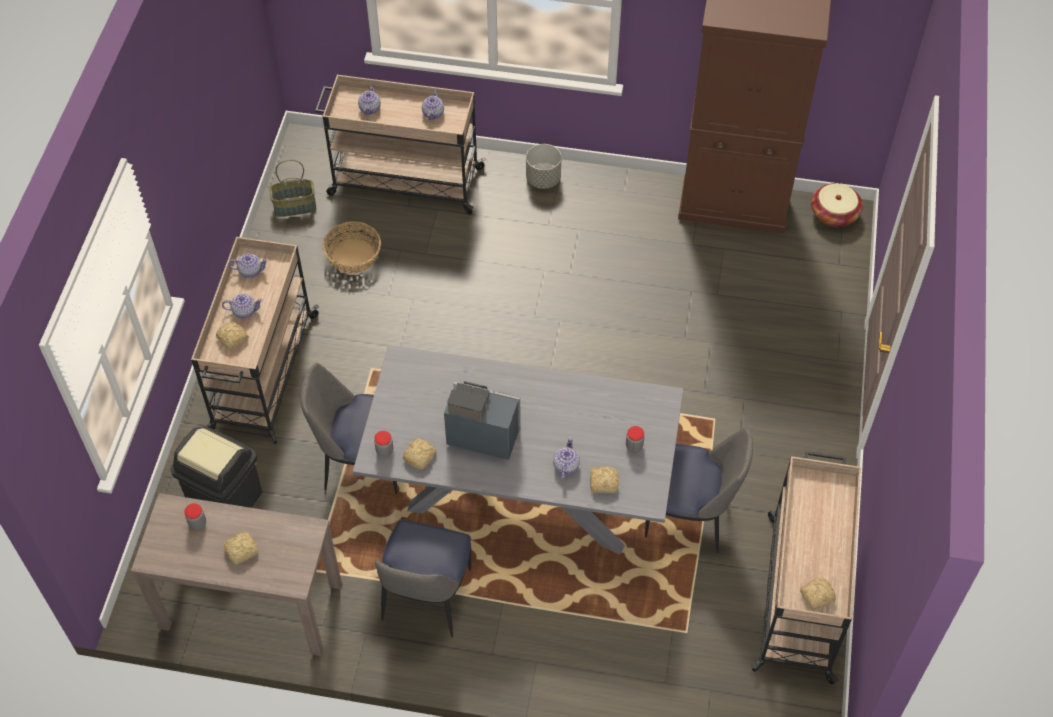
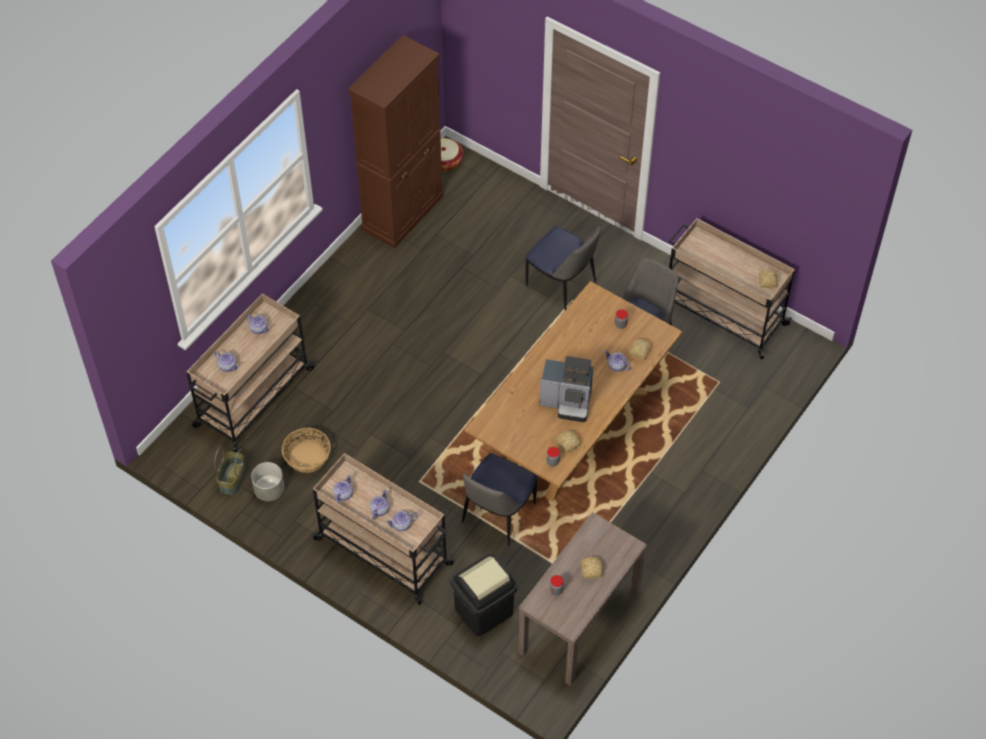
camera: 65 degrees left, 0 degrees up
bread [216,322,249,351] -> teapot [385,511,418,531]
grey dining table [353,345,684,555] -> brown dining table [465,281,682,502]
chair [375,520,472,637] -> chair moved to [525,226,601,310]
coffee machine [444,381,521,460] -> coffee machine turned 120 degrees counterclockwise [539,356,593,422]
grey planter [526,144,561,189] -> grey planter moved to [251,462,285,501]

